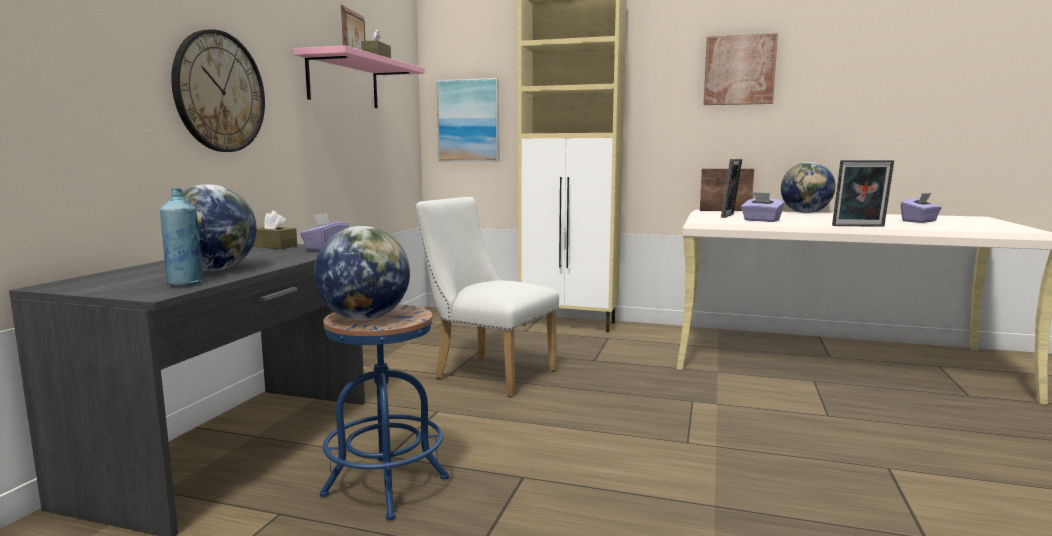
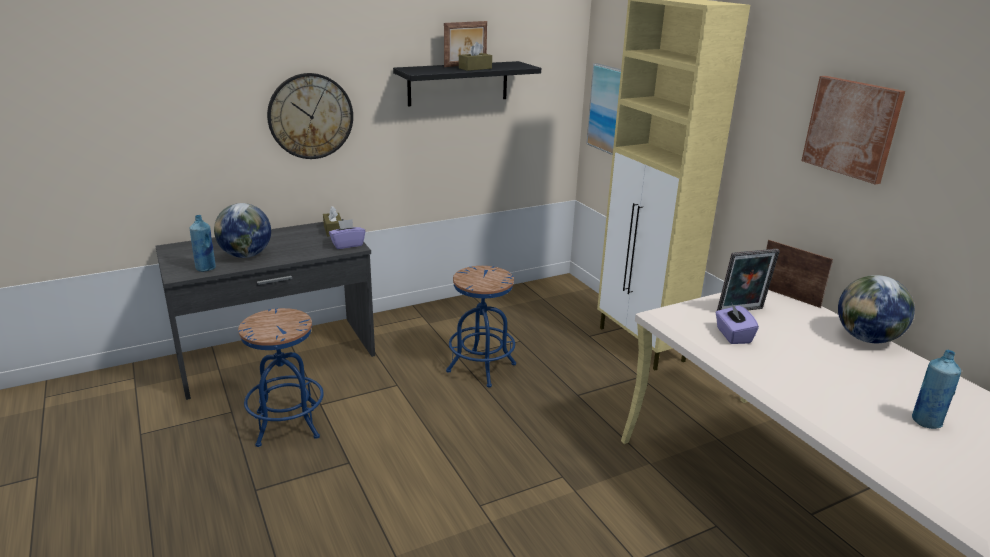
camera: 45 degrees right, 15 degrees up
pink shelf [294,45,425,108] -> black shelf [393,61,541,107]
globe [314,226,410,320] -> none
white chair [415,197,559,397] -> blue stool [446,266,516,388]
picture frame [832,160,894,227] -> none
purple tissue box [901,193,942,223] -> blue bottle [912,350,961,429]

